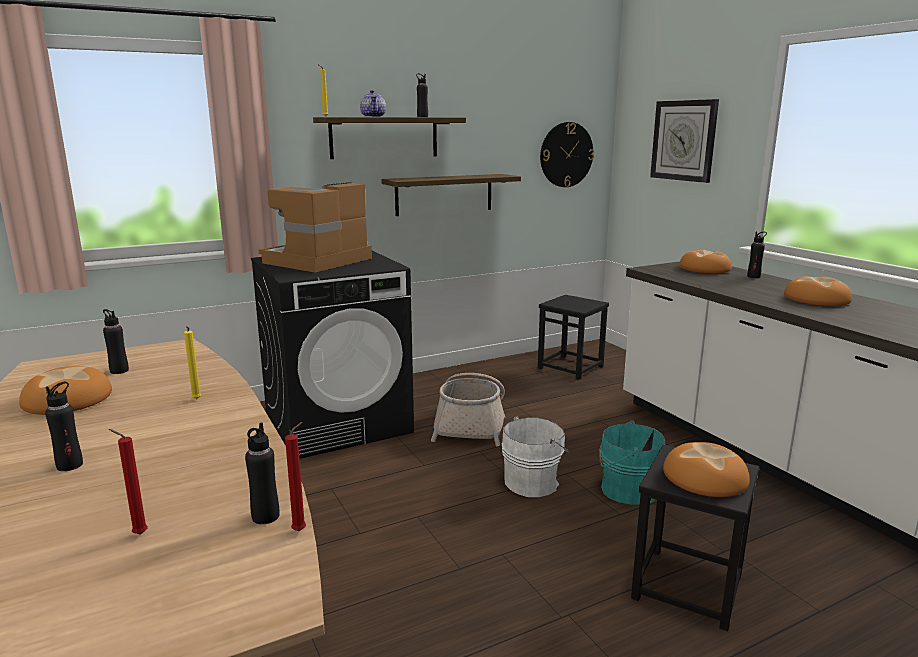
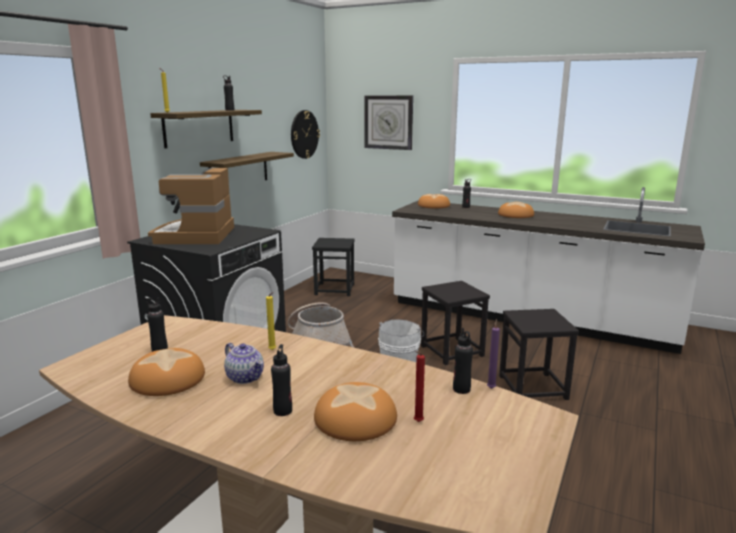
camera: 35 degrees left, 0 degrees up
red candle [285,422,306,531] -> purple candle [487,319,500,389]
teapot [360,90,386,117] -> teapot moved to [224,343,264,384]
turquoise bucket [599,420,666,505] -> black stool [421,281,490,365]
bread [663,442,750,497] -> bread moved to [314,382,397,441]

